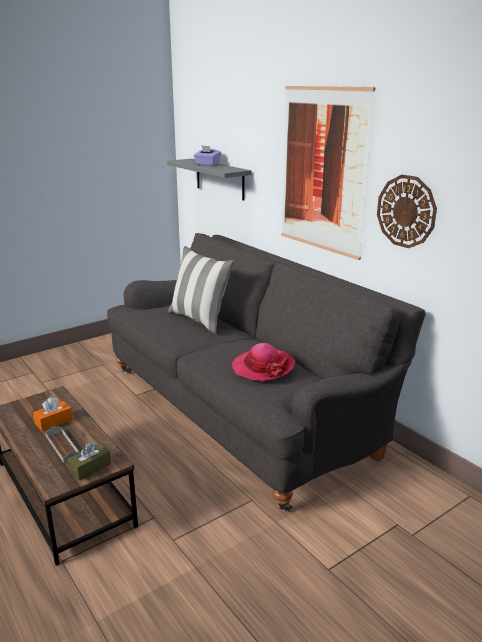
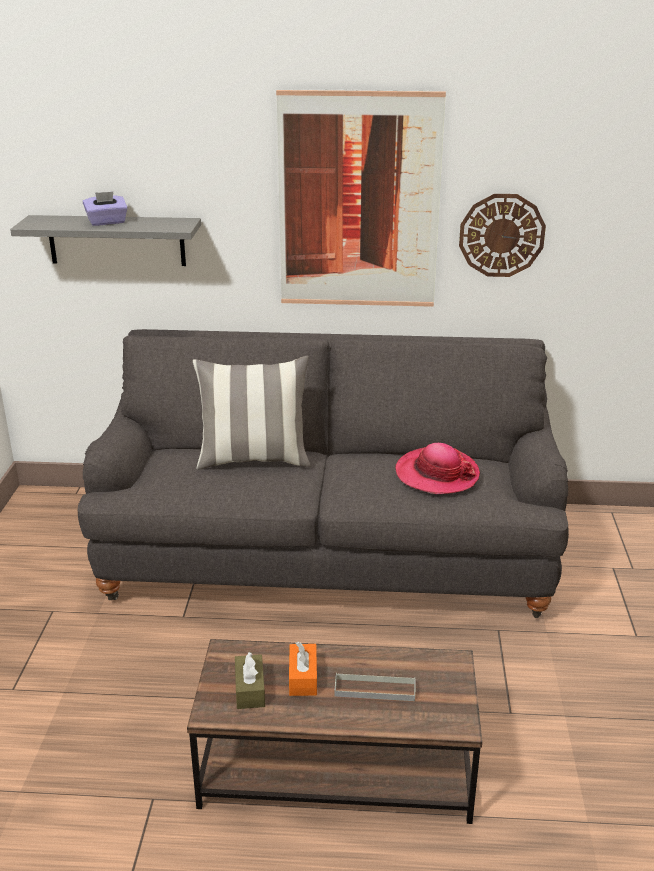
camera: 50 degrees left, 5 degrees up
brown tissue box [67,441,111,481] -> brown tissue box moved to [235,651,265,709]

